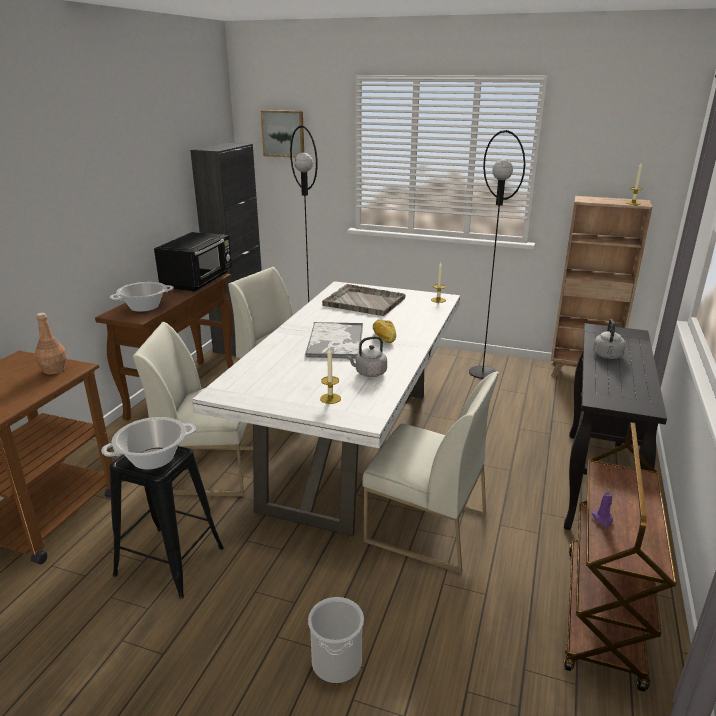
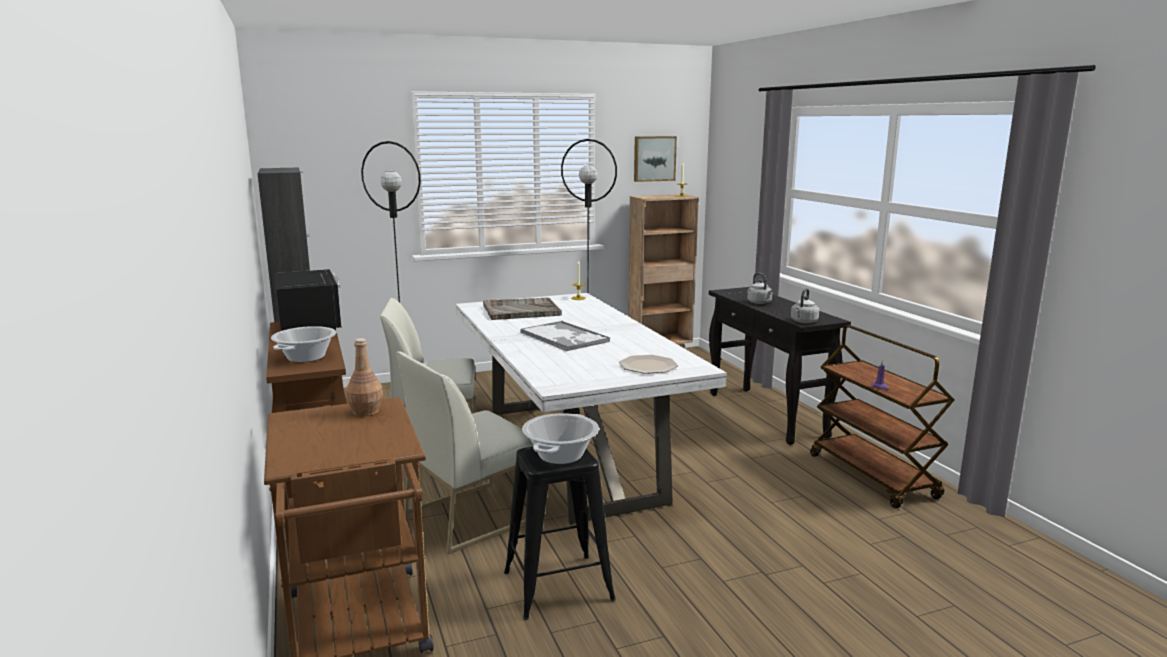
camera: 40 degrees left, 10 degrees down
picture [261,110,304,158] -> picture moved to [634,136,677,182]
bucket [308,597,364,684] -> none
candle [320,347,341,404] -> plate [619,355,678,374]
grey kettle [347,336,387,377] -> grey kettle moved to [791,288,819,323]
white chair [363,371,499,574] -> none
bread [373,319,396,343] -> none

